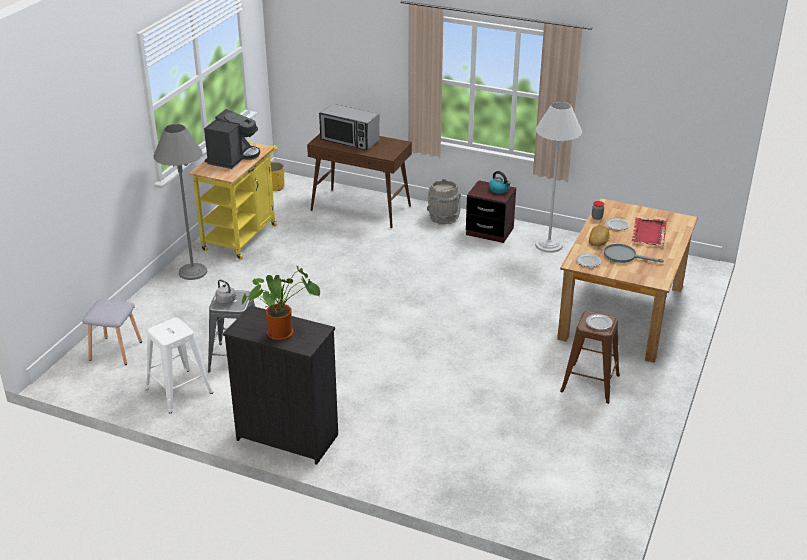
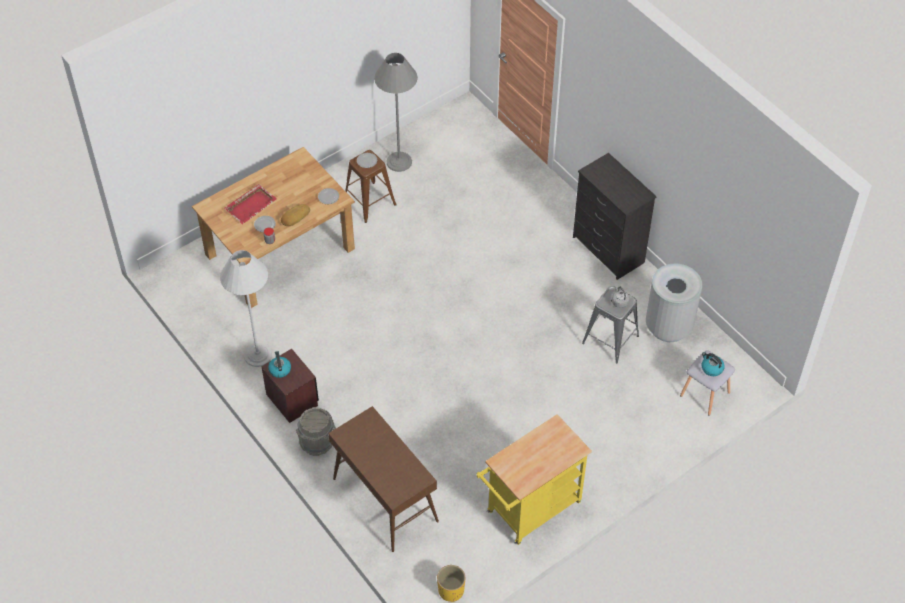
camera: 150 degrees left, 20 degrees up
white stool [145,318,213,413] -> grey trash can [646,263,702,342]
grey floor lamp [153,124,207,280] -> grey floor lamp moved to [374,53,418,172]
coffee machine [204,109,260,169] -> none
potted plant [241,265,320,341] -> none
microwave [319,104,380,150] -> none
grey frying pan [604,244,664,263] -> none
none -> kettle [702,352,724,376]

